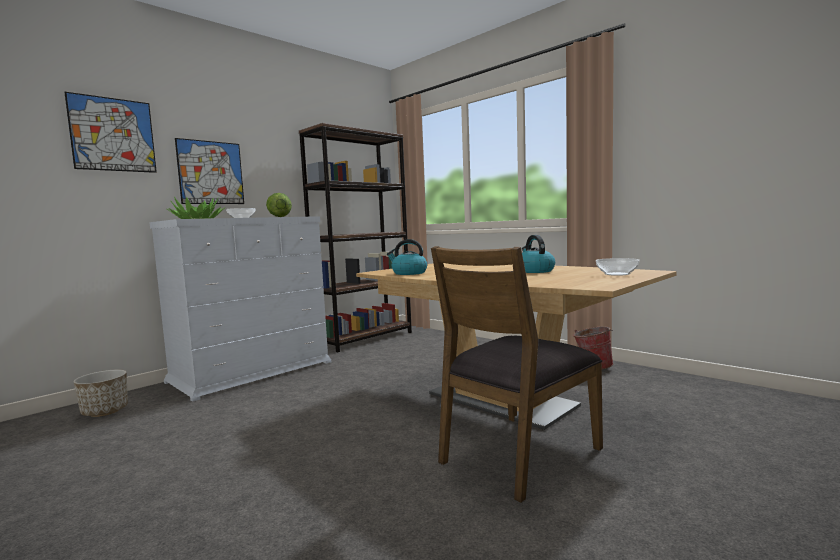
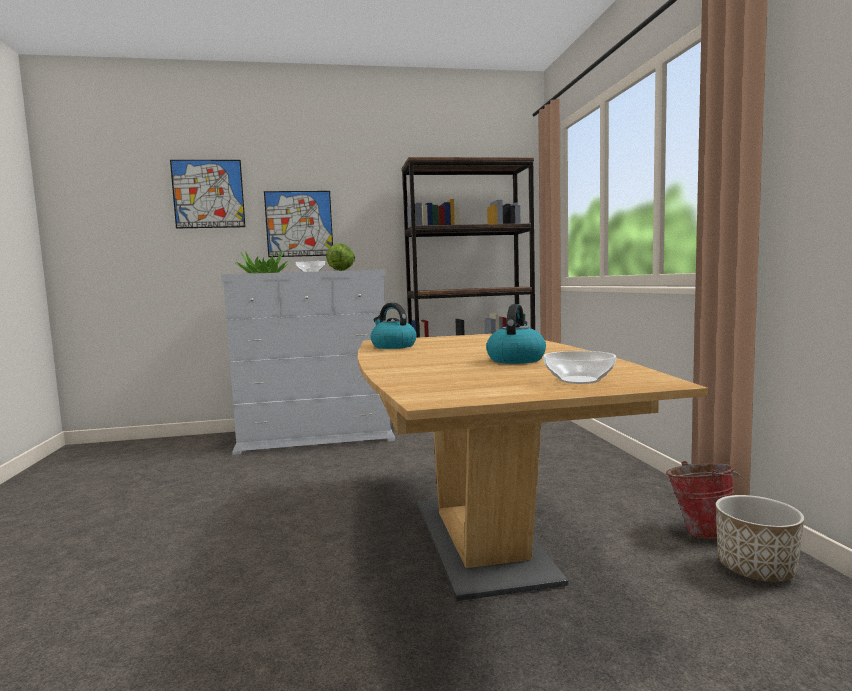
camera: 35 degrees right, 0 degrees up
planter [73,370,128,417] -> planter moved to [716,495,804,582]
brown chair [431,246,603,502] -> none

